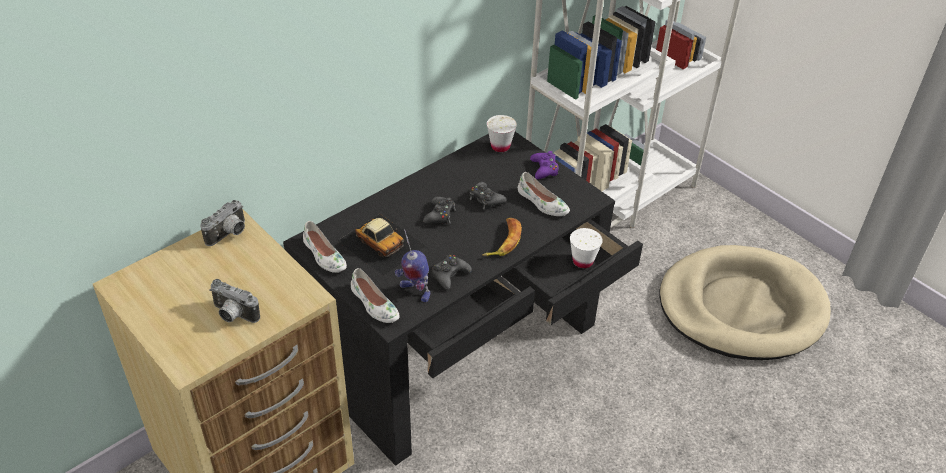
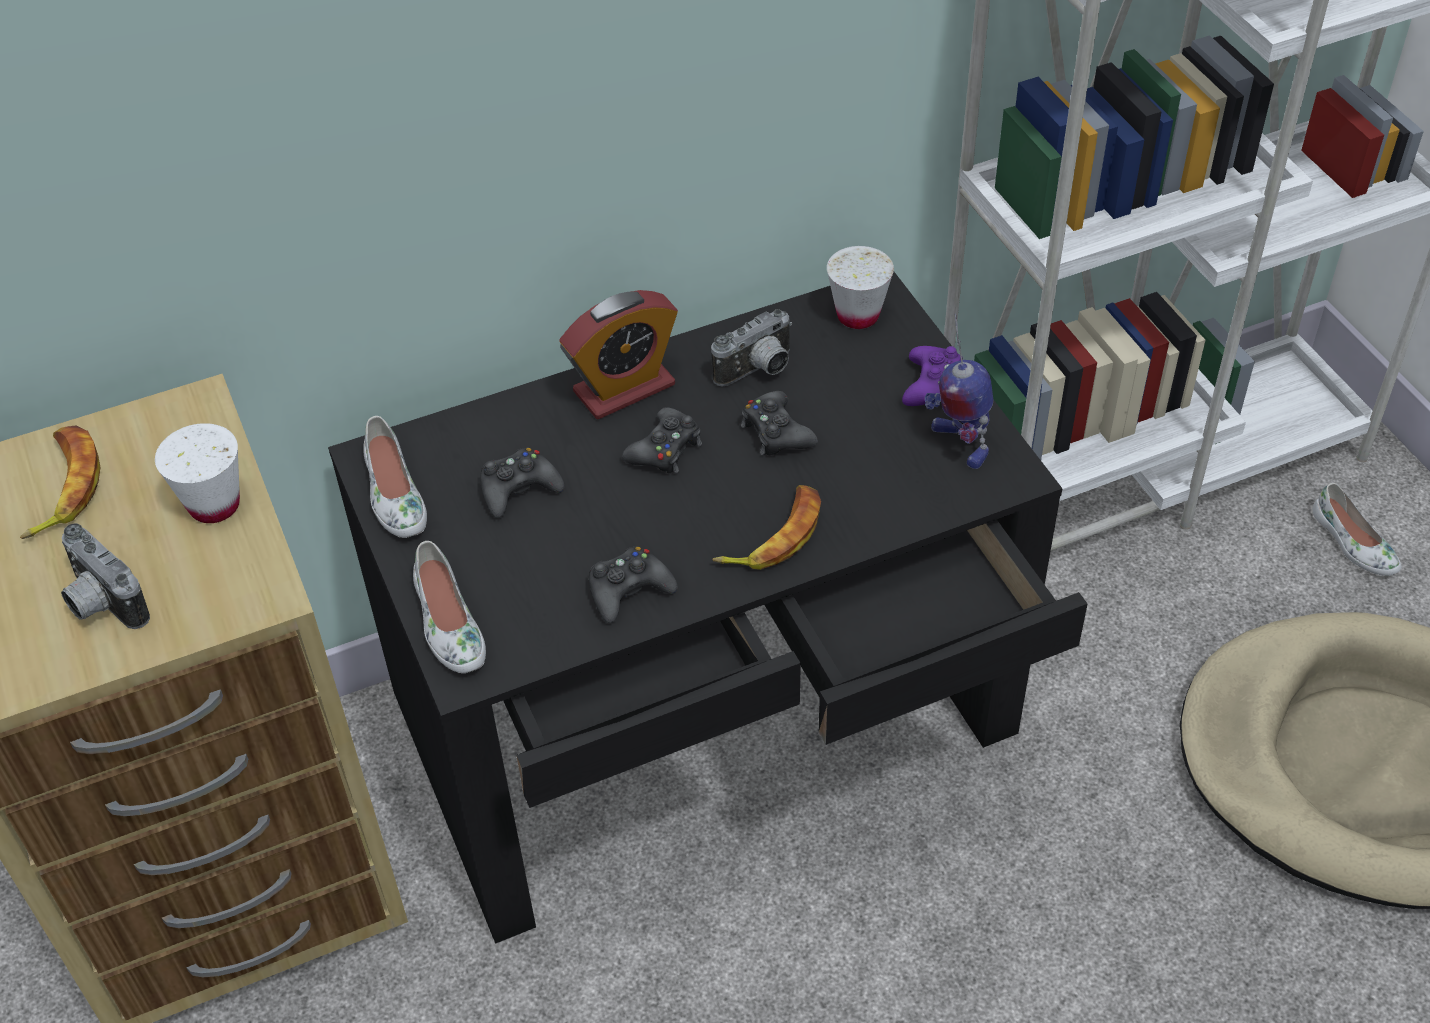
camera: 20 degrees right, 5 degrees up
camera [200,200,245,246] -> camera moved to [711,309,792,387]
toy car [337,214,426,276] -> black game controller [480,448,565,518]
toy robot [395,229,430,302] -> toy robot moved to [925,314,993,469]
white shoe [518,172,570,216] -> white shoe moved to [1313,483,1402,576]
white cup [570,228,603,268] -> white cup moved to [155,423,240,523]
none -> banana [20,426,100,539]
none -> alarm clock [559,290,678,419]

